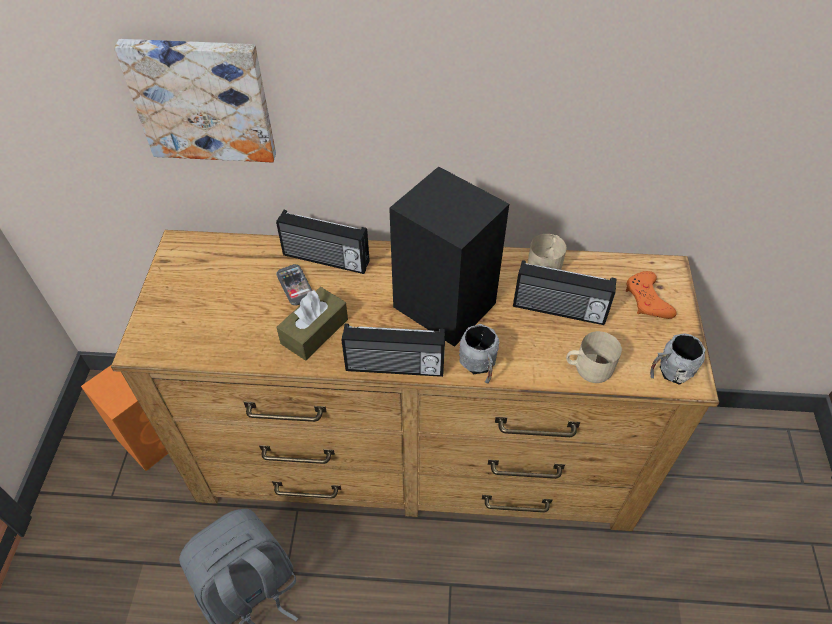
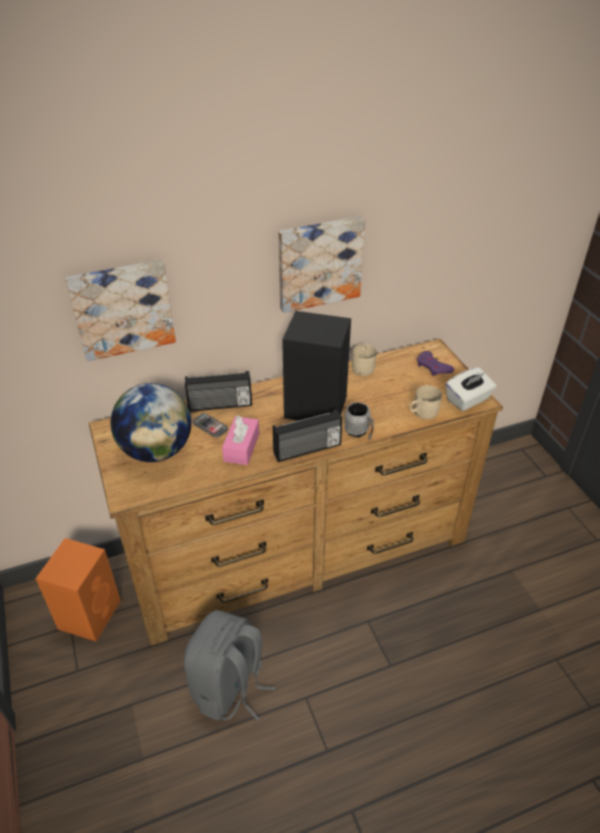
camera: 25 degrees left, 10 degrees down
brown tissue box [277,287,348,361] -> pink tissue box [222,415,259,465]
radio [513,260,617,325] -> none
orange game controller [626,271,677,319] -> purple game controller [417,351,454,376]
grey mug [650,333,706,385] -> white tissue box [446,367,496,411]
none -> globe [111,383,192,462]
none -> picture [278,216,365,313]

